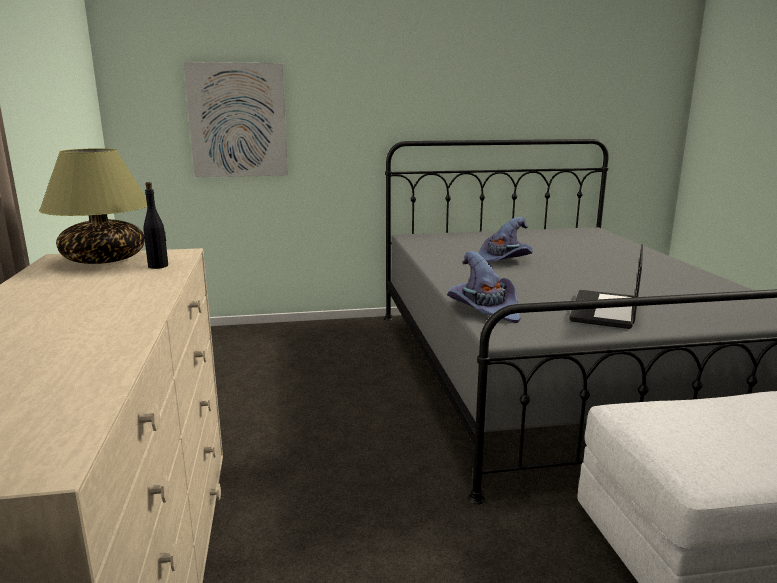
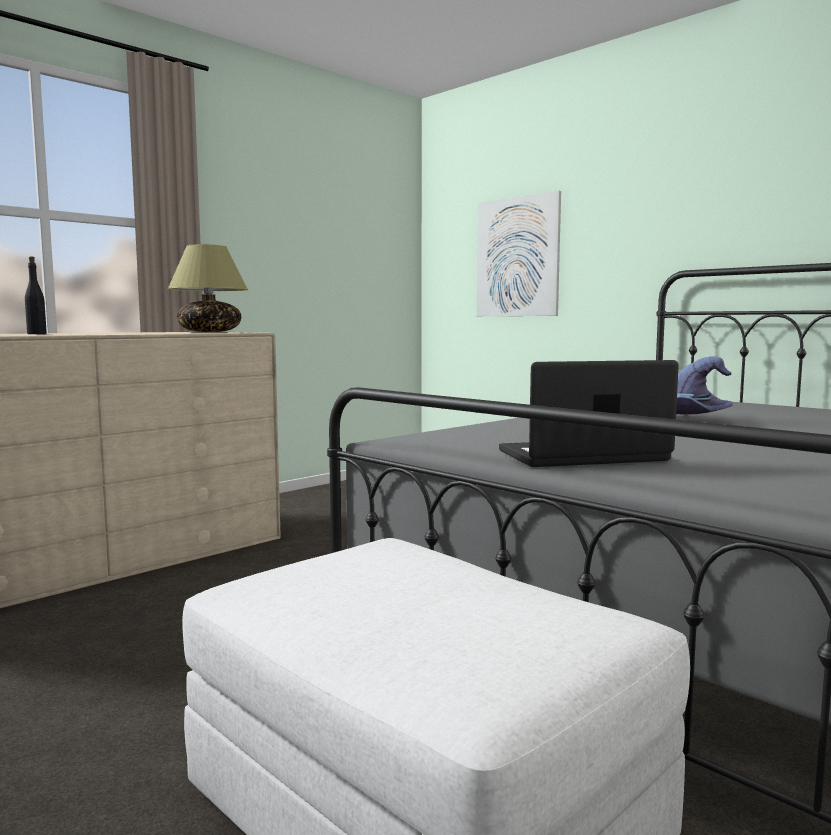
camera: 55 degrees right, 10 degrees down
black bottle [143,182,168,269] -> black bottle moved to [25,257,47,334]
purple hat [447,251,521,323] -> none

